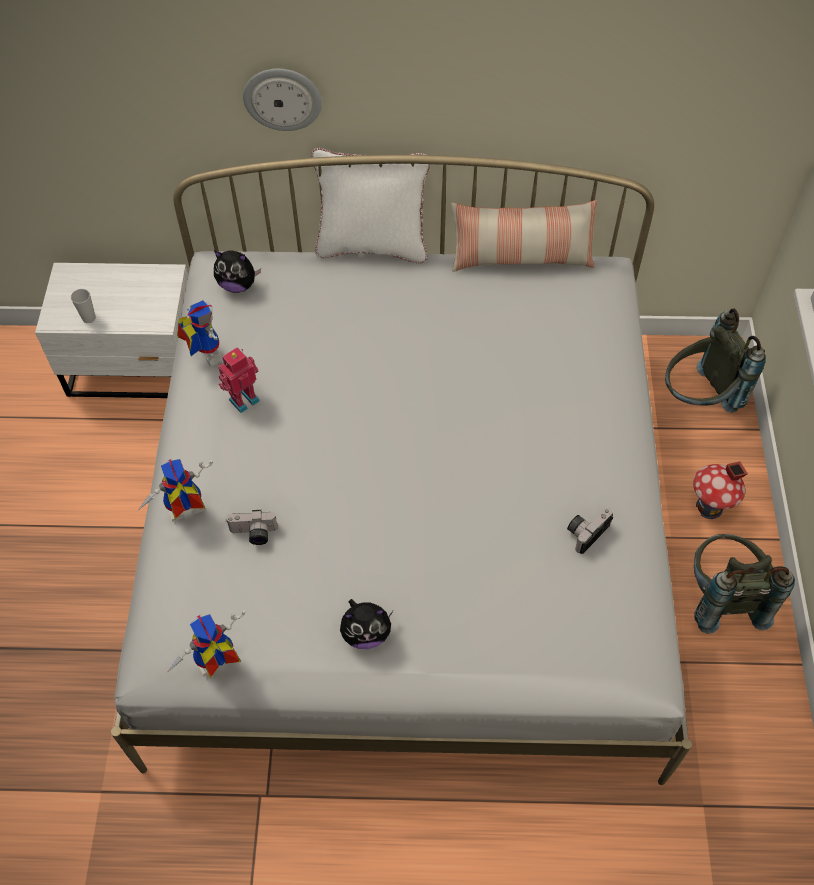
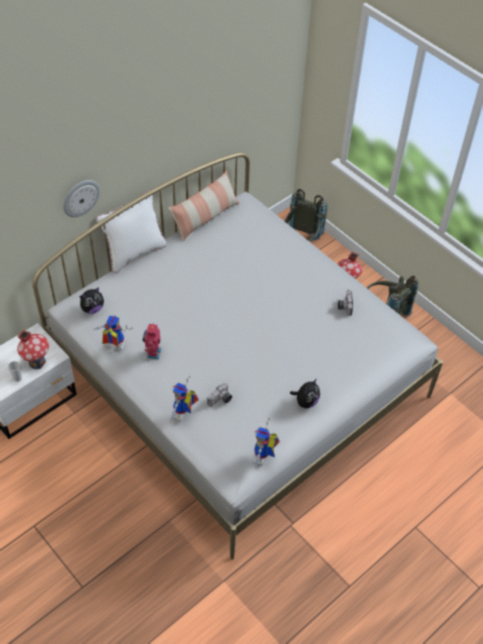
camera: 45 degrees left, 5 degrees down
none -> toy house [17,330,49,369]

